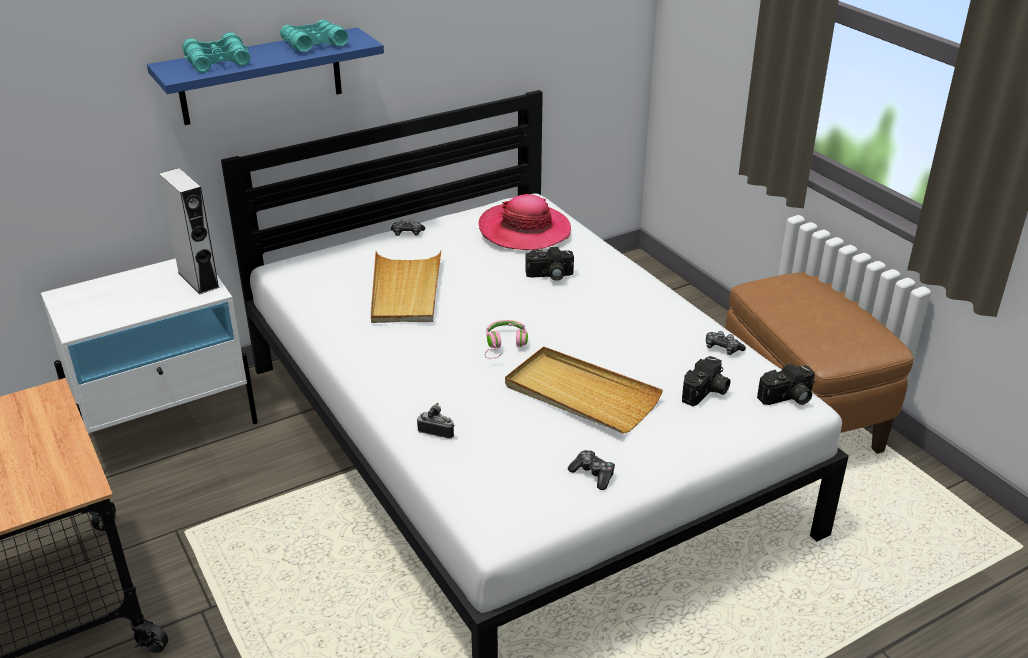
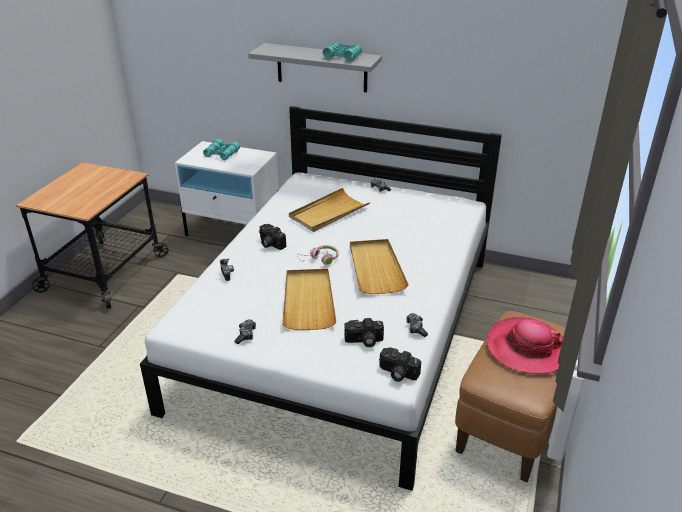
camera: 50 degrees right, 0 degrees up
blue shelf [147,27,384,125] -> grey shelf [248,43,382,92]
grey speaker [159,168,220,294] -> none
turquoise binoculars [182,32,250,73] -> turquoise binoculars moved to [203,139,240,160]
hat [478,194,571,250] -> hat moved to [487,317,563,375]
camera [525,247,574,281] -> camera moved to [259,224,286,250]
none -> beige tray [350,239,409,294]

